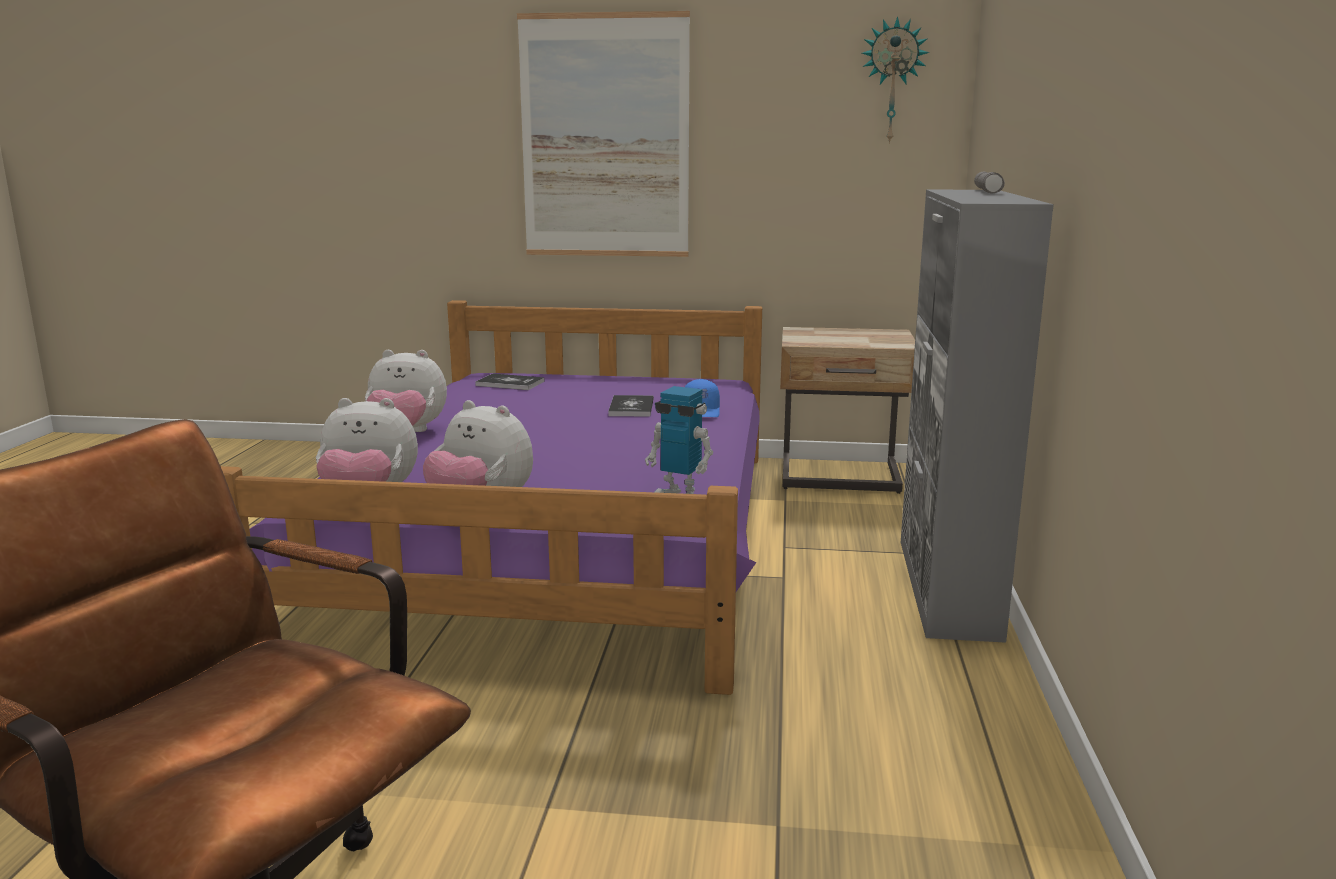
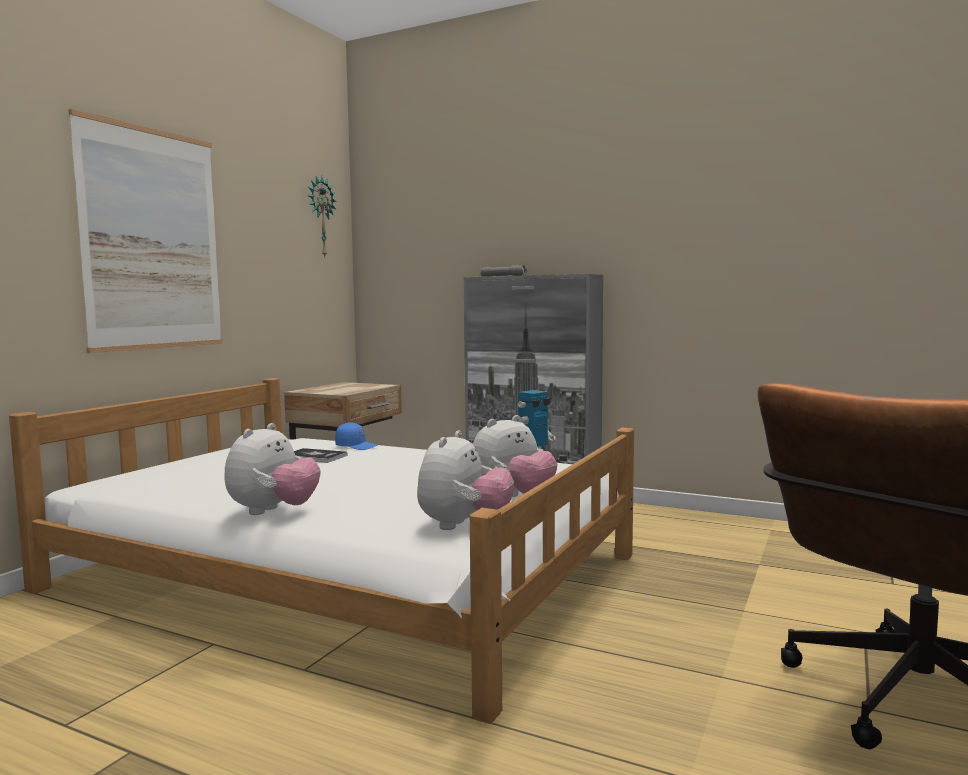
camera: 70 degrees left, 10 degrees down
purple bed [221,300,762,695] -> white bed [9,378,634,724]
book [475,374,544,390] -> none

